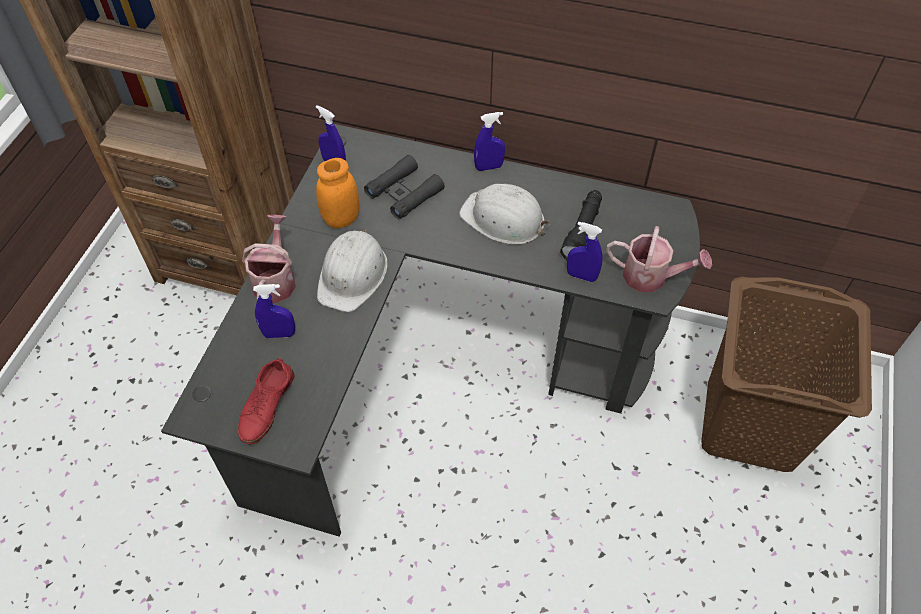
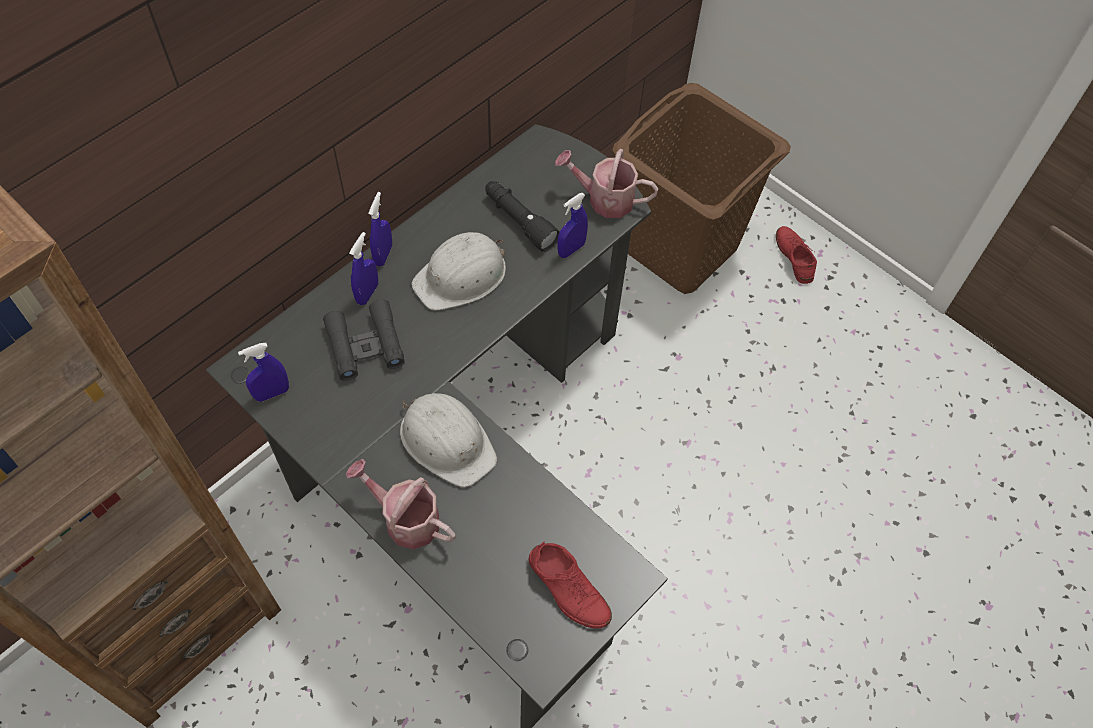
camera: 65 degrees left, 5 degrees up
blue spray bottle [253,284,295,338] -> blue spray bottle moved to [349,232,378,305]
orange jar [316,158,359,229] -> none
watering can [606,226,712,292] -> watering can turned 120 degrees counterclockwise [555,149,659,218]
none -> red shoe [776,226,817,284]

